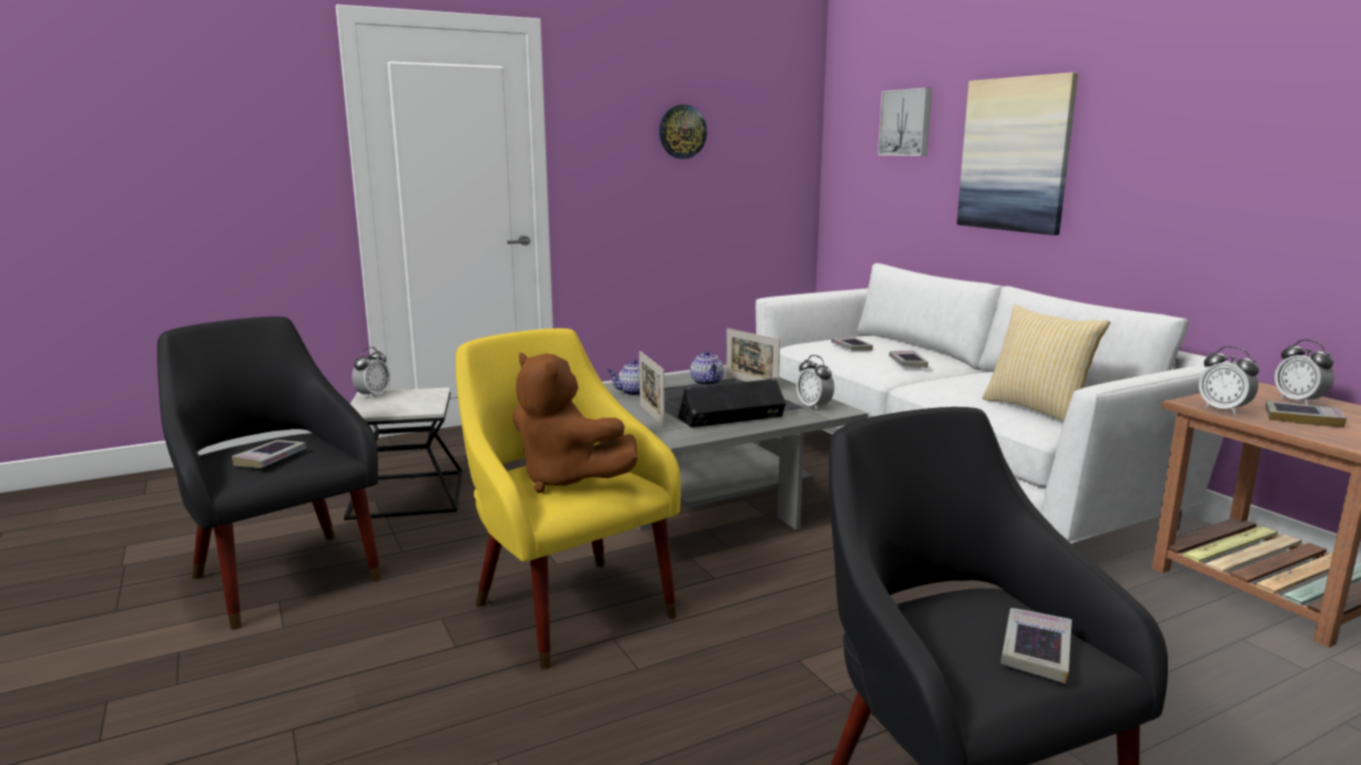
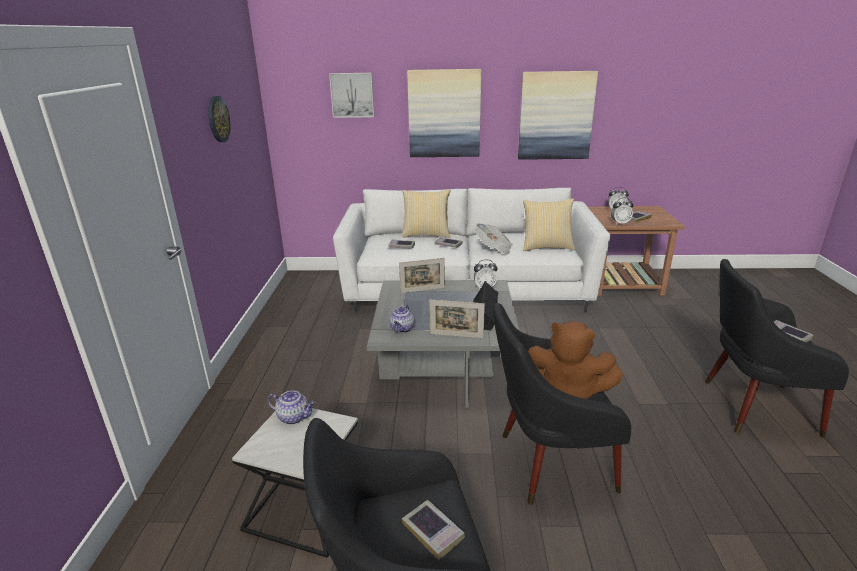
camera: 60 degrees left, 10 degrees up
alarm clock [352,347,390,399] -> none
yellow armchair [456,328,681,670] -> black armchair [493,303,631,505]
brown plush toy [513,353,638,493] -> brown plush toy turned 45 degrees clockwise [528,321,623,399]
teapot [690,351,724,386] -> teapot moved to [267,391,315,424]
none -> pillow [402,190,451,238]
none -> newspaper [475,223,513,254]
none -> picture [518,71,598,160]

